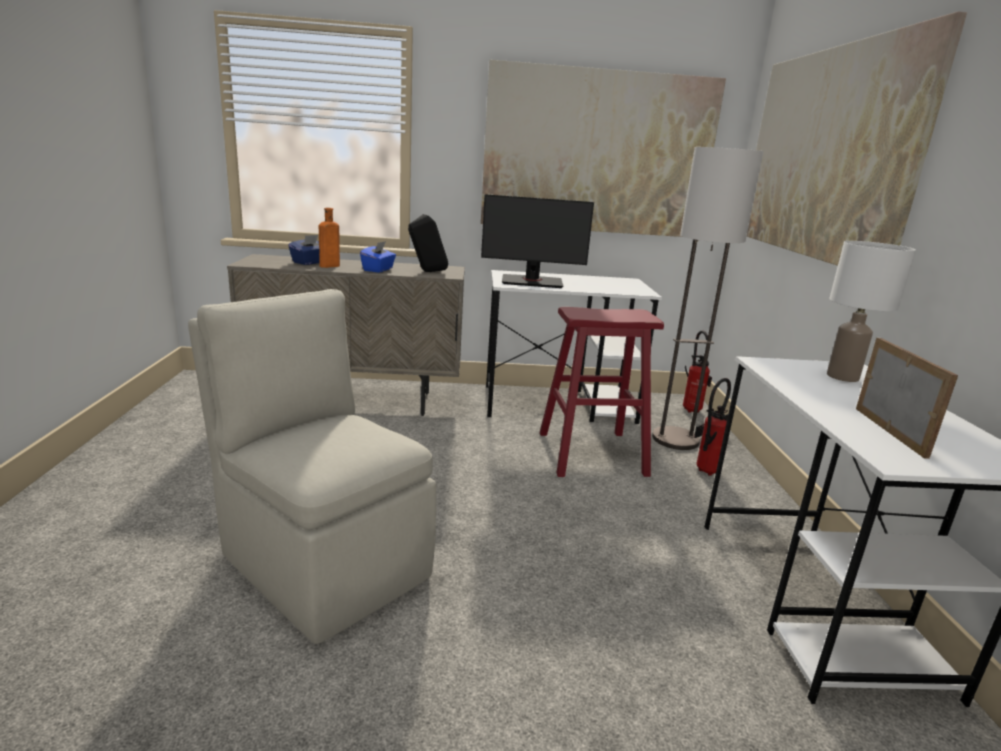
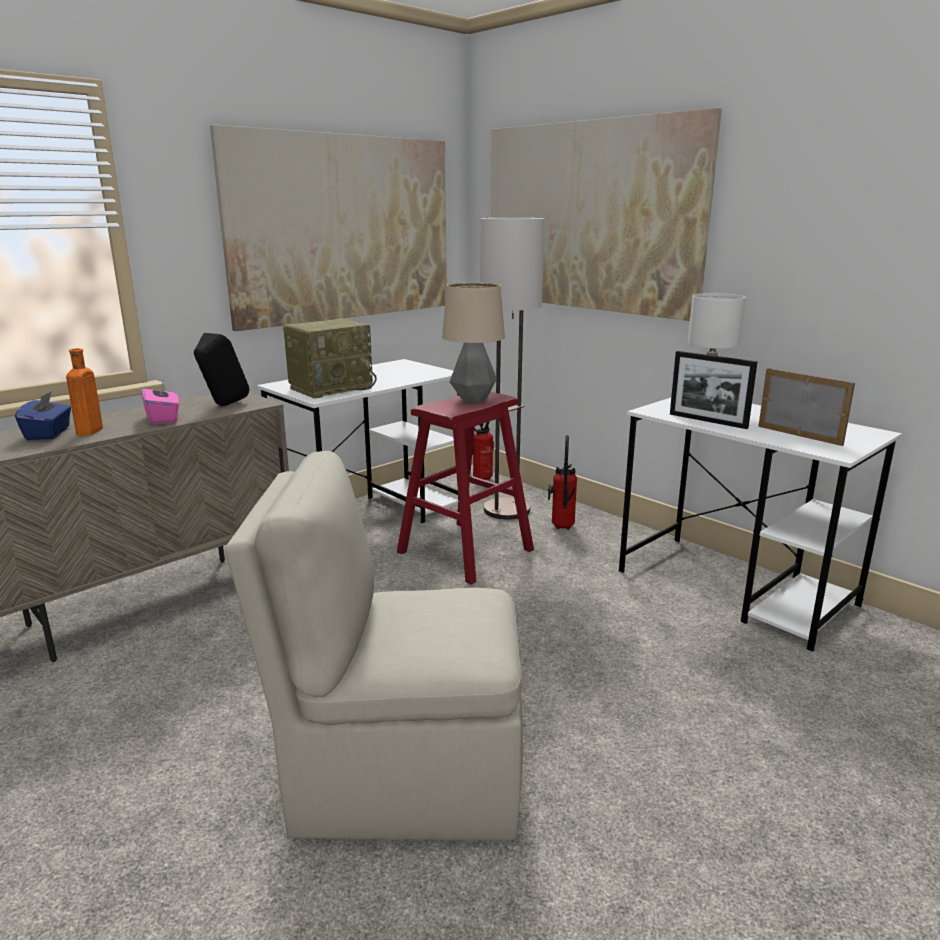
camera: 40 degrees left, 0 degrees up
blue tissue box [360,241,396,273] -> pink tissue box [141,378,179,425]
monitor [481,194,594,288] -> radio [283,318,377,399]
none -> table lamp [442,283,505,402]
none -> picture frame [670,351,757,429]

